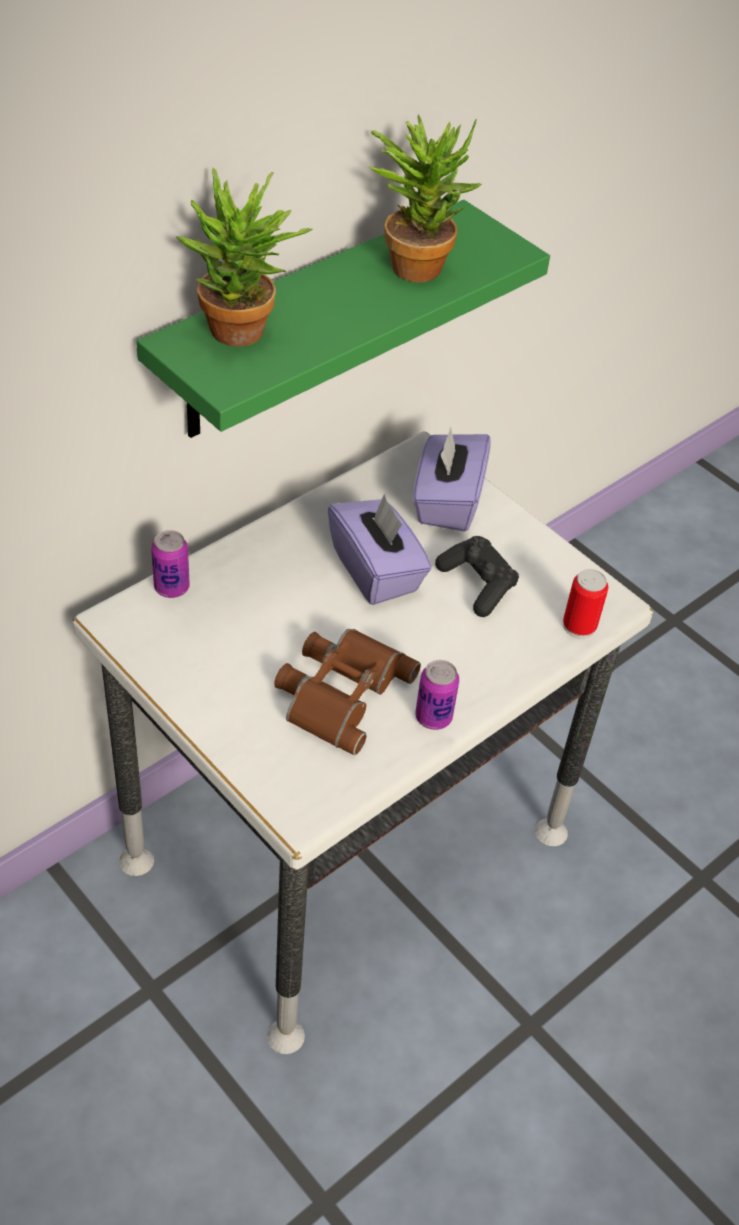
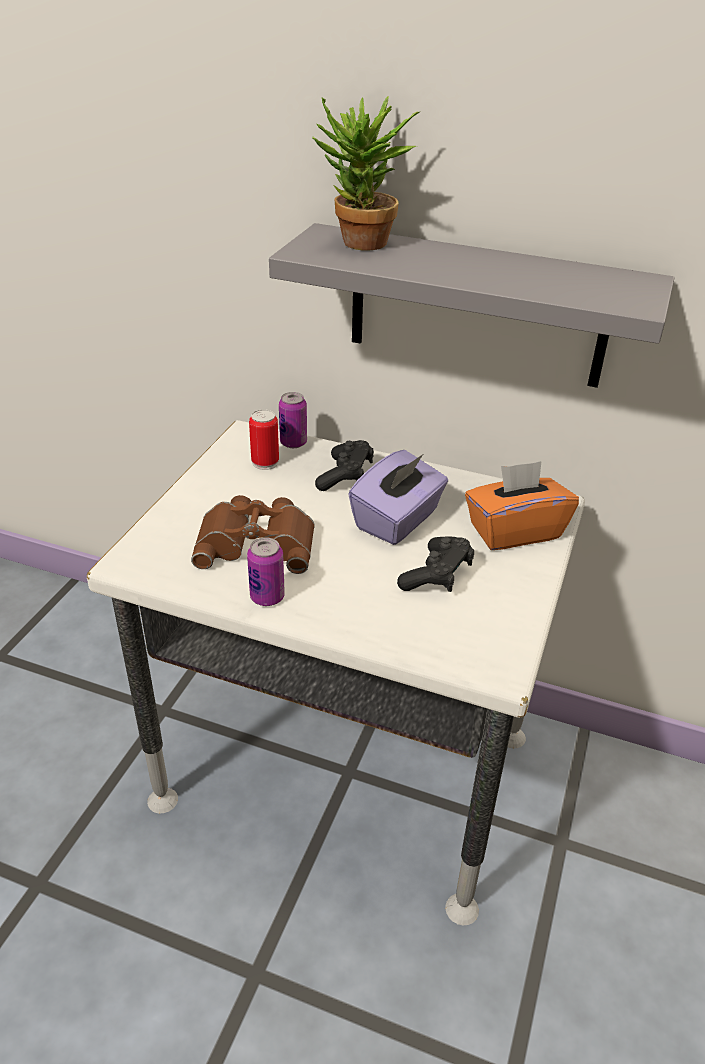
camera: 65 degrees right, 10 degrees down
green shelf [136,200,550,438] -> grey shelf [269,223,675,388]
potted plant [368,115,482,282] -> none
purple tissue box [413,426,491,532] -> orange tissue box [465,461,579,550]
can [563,569,608,639] -> can moved to [249,409,279,470]
none -> black game controller [315,440,374,491]

